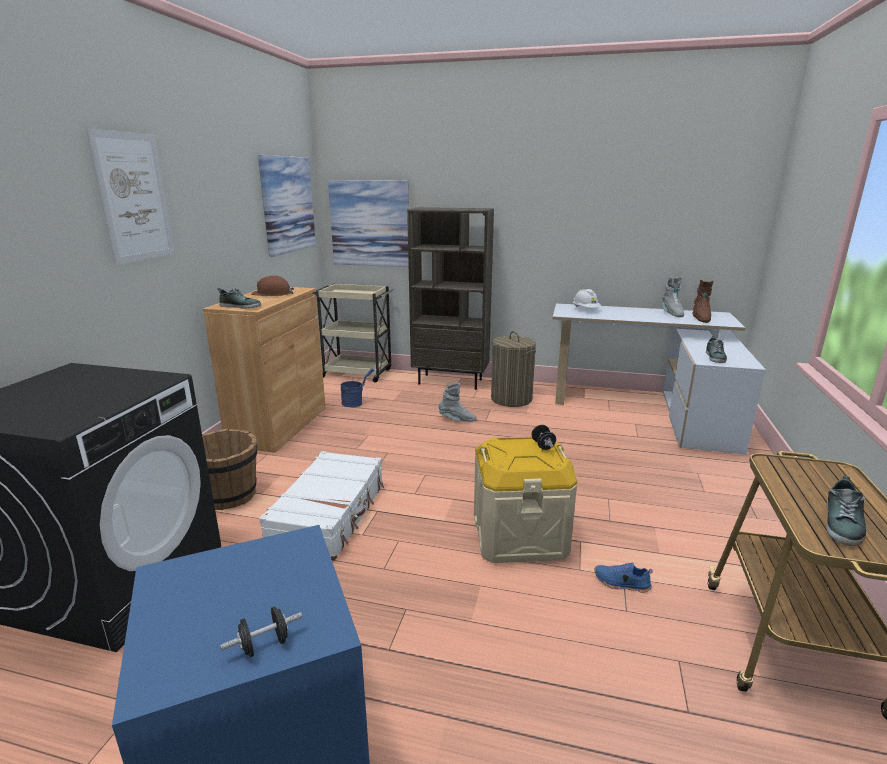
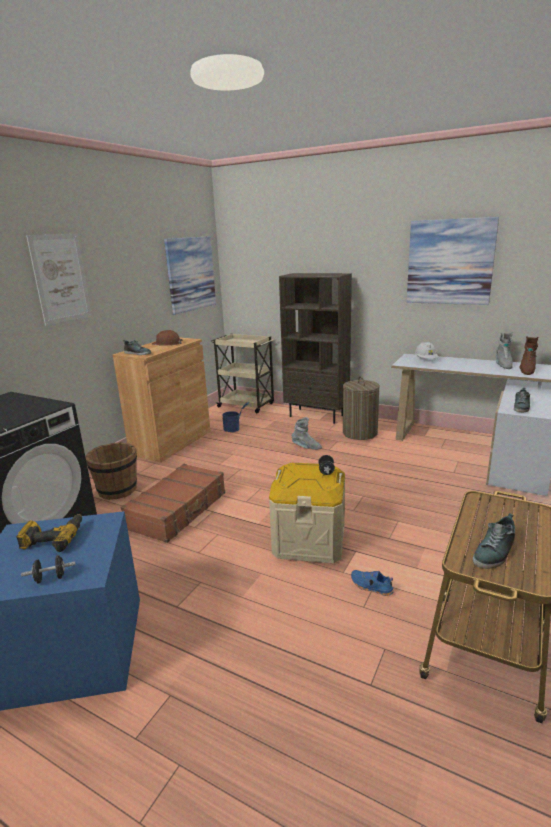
camera: 15 degrees right, 0 degrees up
white suitcase [259,451,384,561] -> brown suitcase [121,464,225,543]
picture [328,180,409,267] -> picture moved to [407,217,499,305]
none -> power drill [16,514,82,552]

